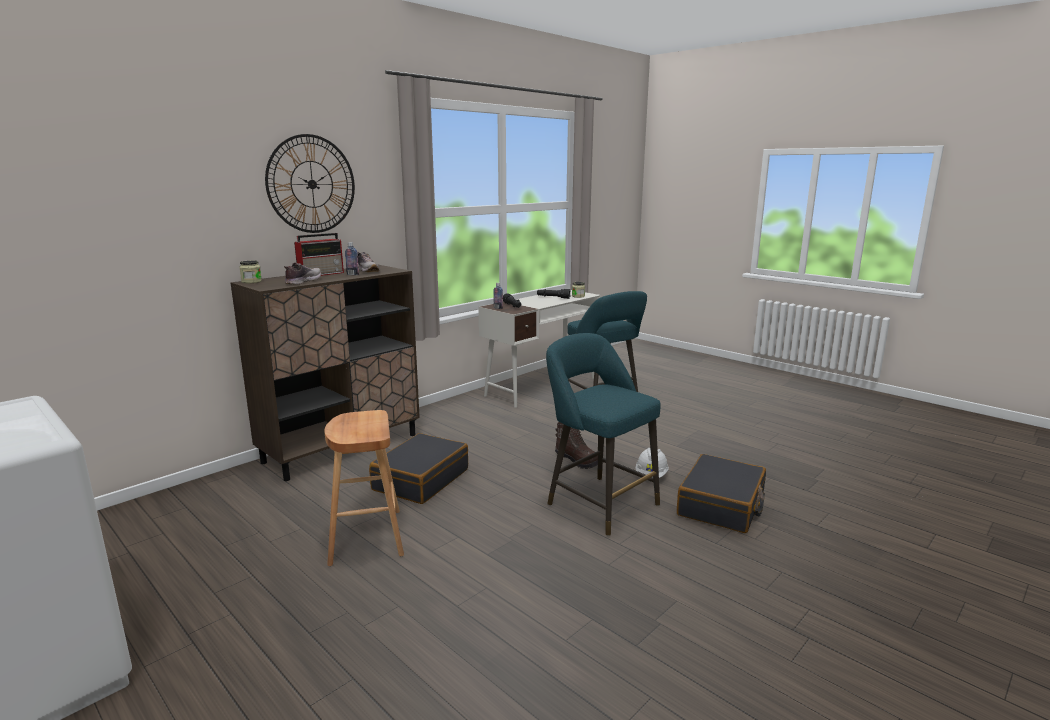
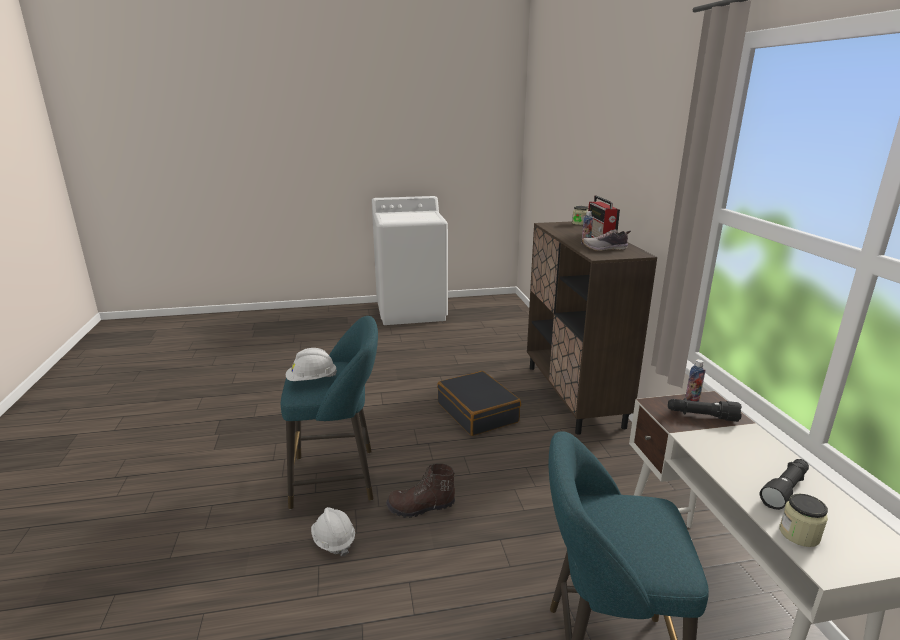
camera: 125 degrees right, 5 degrees up
wall clock [265,134,355,233] -> none
shoe [284,262,321,285] -> none
brown stool [324,410,404,566] -> none
black suitcase [677,454,766,533] -> none
none -> white hard hat [286,348,337,381]

